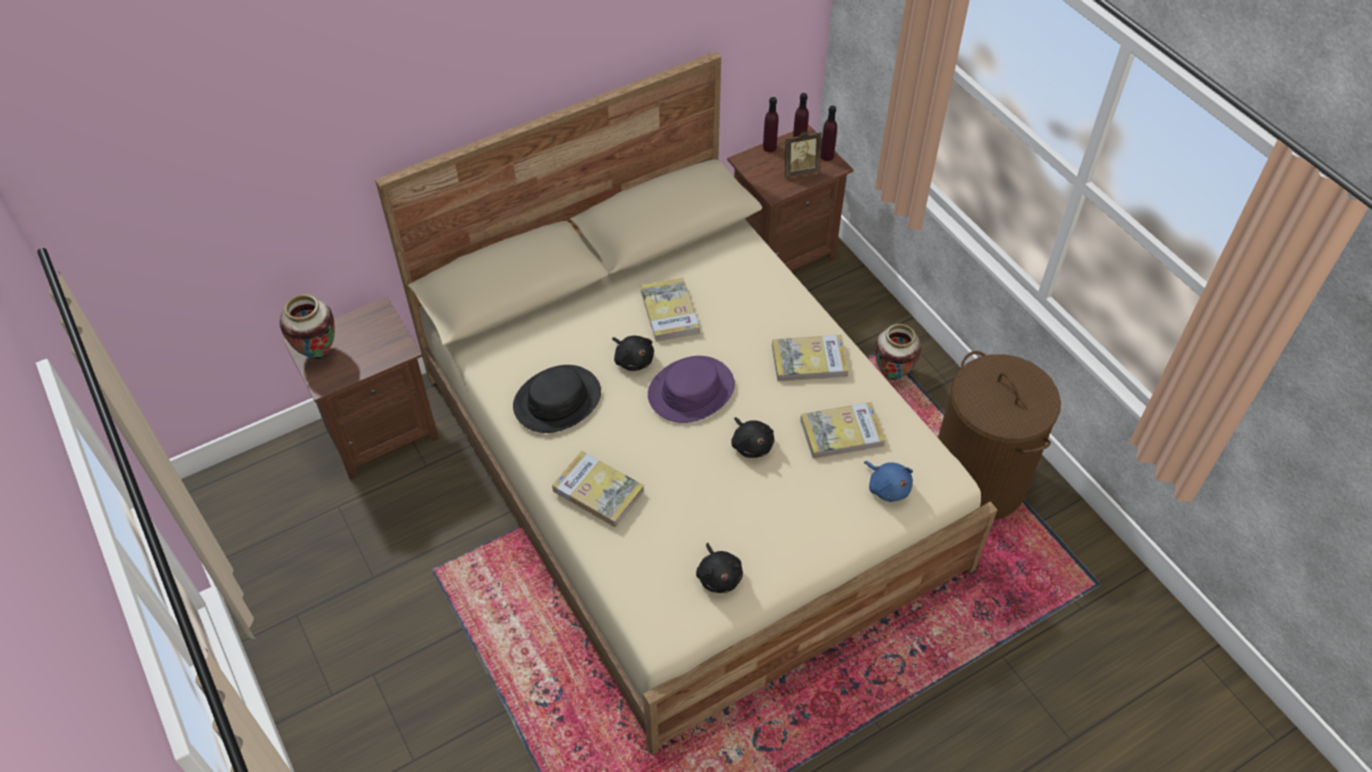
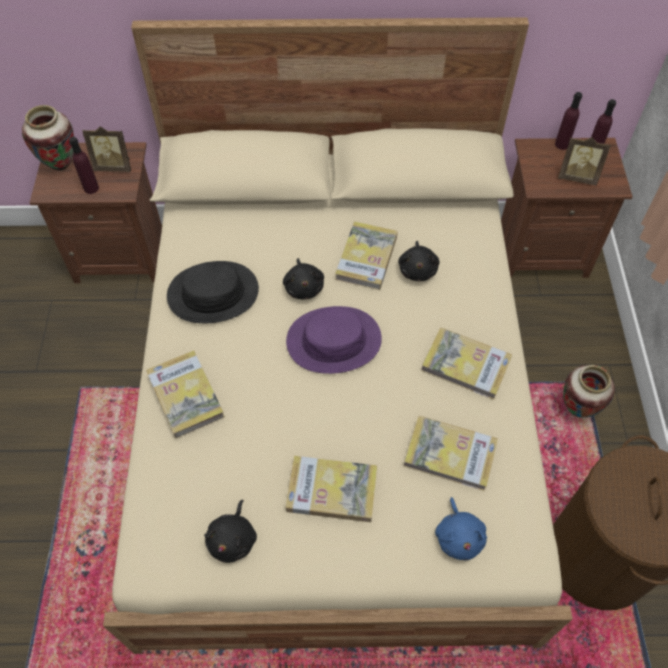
camera: 30 degrees right, 5 degrees up
black plush toy [731,417,774,458] -> black plush toy moved to [398,241,439,281]
purple bottle [821,105,837,161] -> purple bottle moved to [69,137,99,194]
none -> picture frame [82,126,131,172]
none -> book [286,456,377,522]

